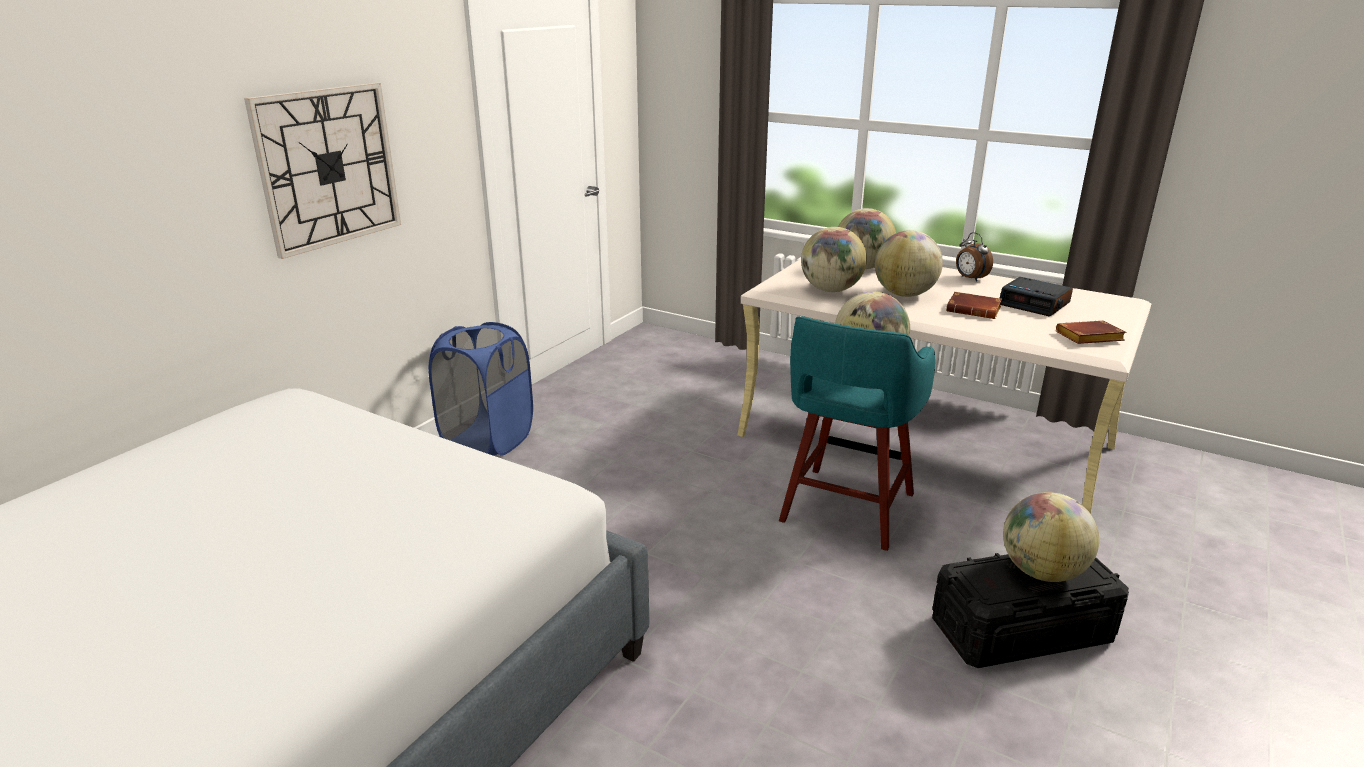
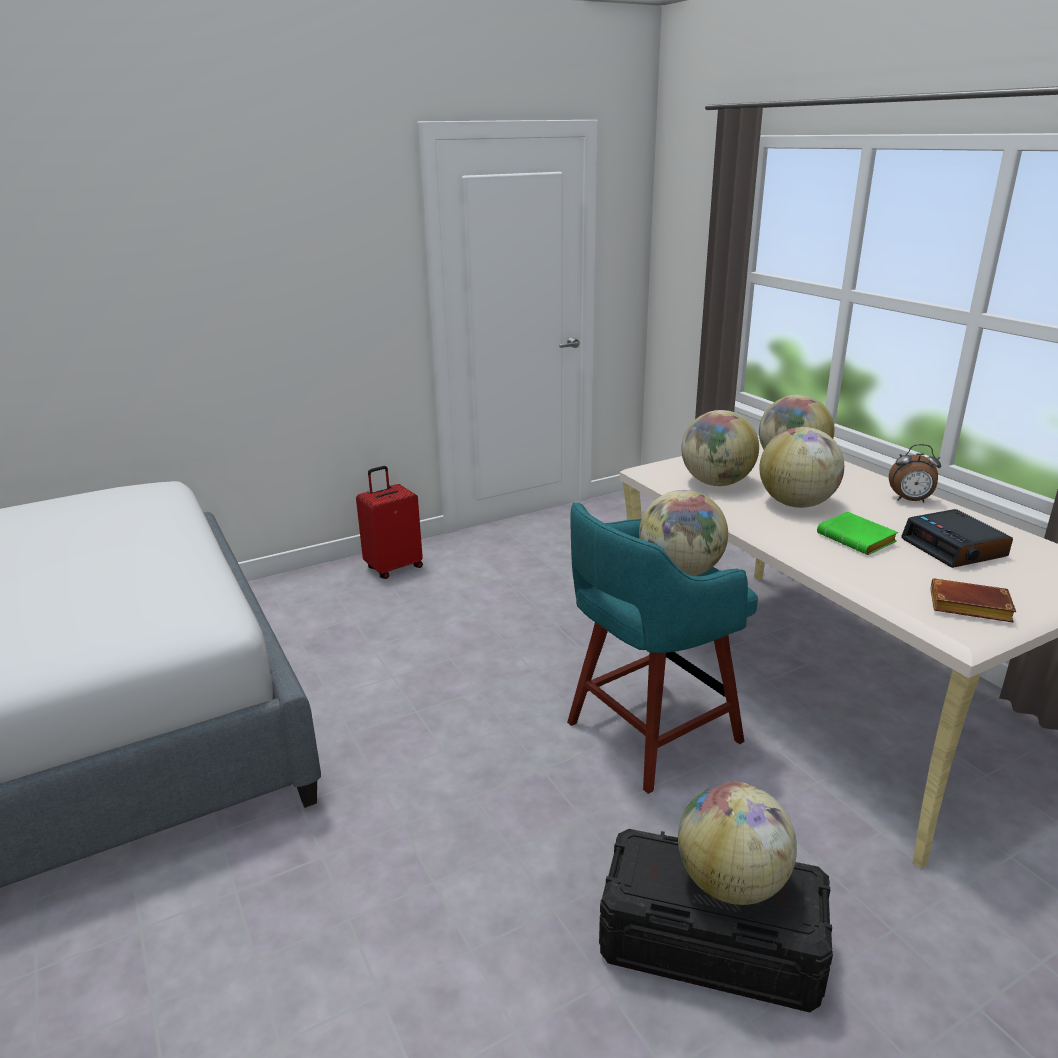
camera: 30 degrees right, 0 degrees up
wall clock [244,83,401,259] -> none
blue laundry basket [428,322,533,456] -> red suitcase [356,466,423,579]
brown book [946,292,1002,319] -> green book [817,512,898,555]
alarm clock [956,232,993,282] -> alarm clock turned 75 degrees counterclockwise [889,444,941,503]

